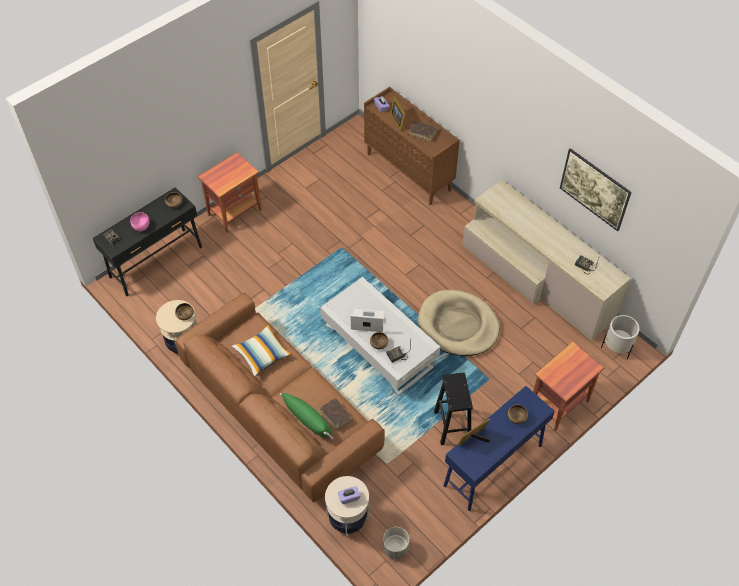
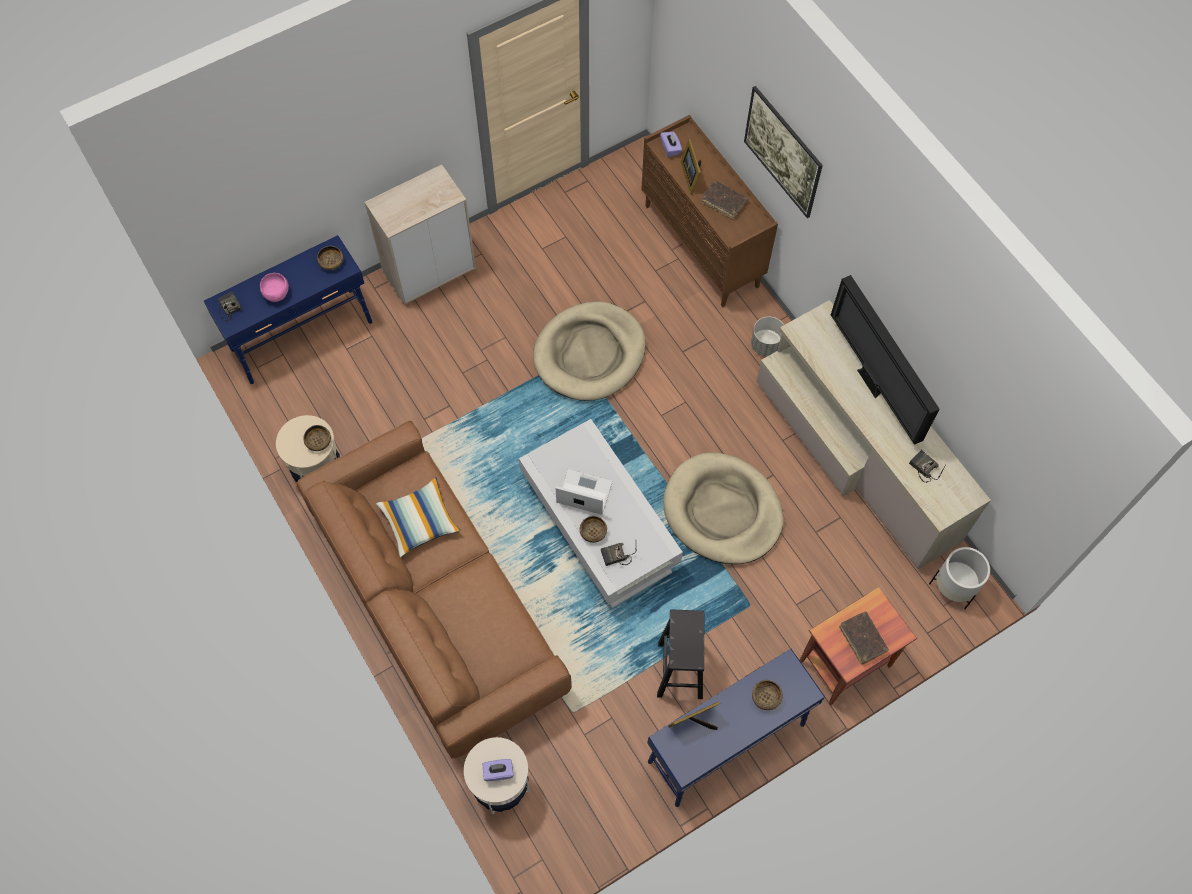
camera: 10 degrees right, 10 degrees up
black console table [93,187,202,296] -> blue console table [204,235,372,384]
nightstand [197,152,262,233] -> beige cabinet [365,165,476,305]
green pillow [280,393,333,439] -> none
brown book [320,398,353,431] -> brown book moved to [839,611,889,665]
grey planter [383,527,409,559] -> grey planter moved to [751,316,784,357]
picture [560,148,631,231] -> picture moved to [744,86,823,218]
none -> beige dog bed [533,301,646,401]
none -> television [831,275,939,445]

